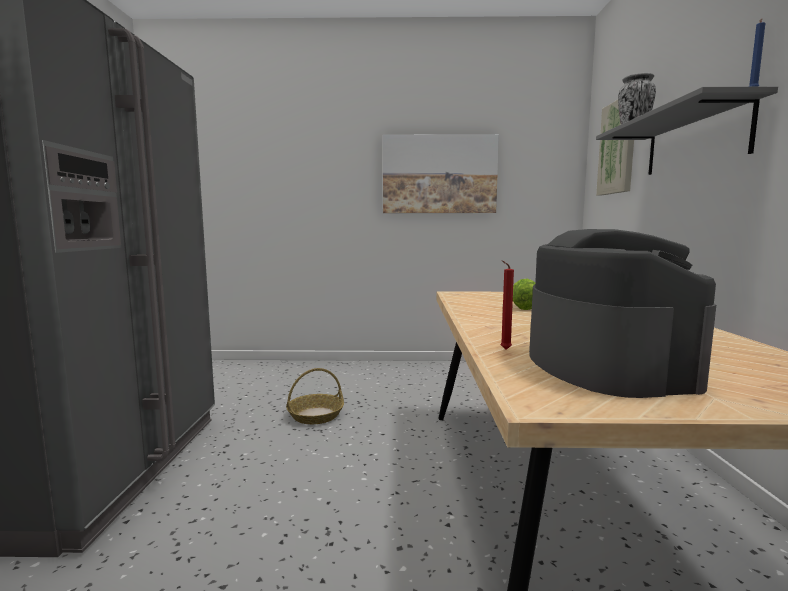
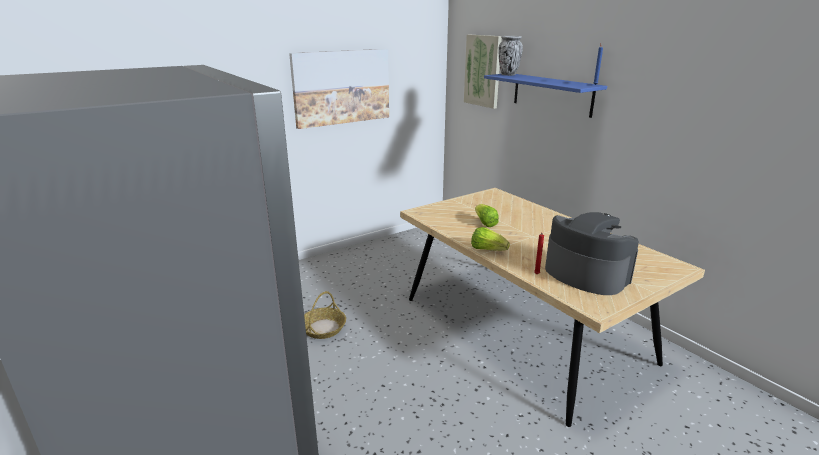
camera: 35 degrees left, 15 degrees up
grey shelf [596,86,778,175] -> blue shelf [484,74,607,118]
none -> lettuce [471,227,510,251]

